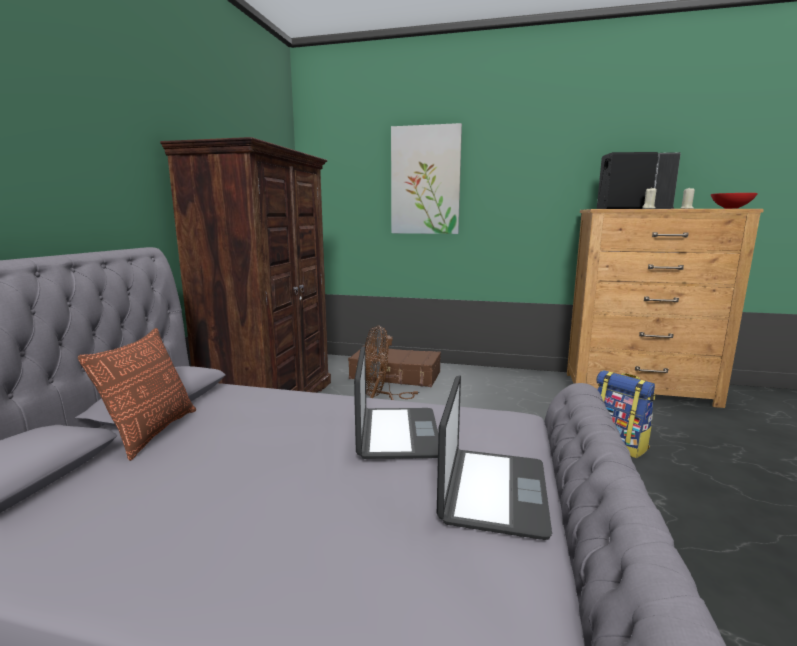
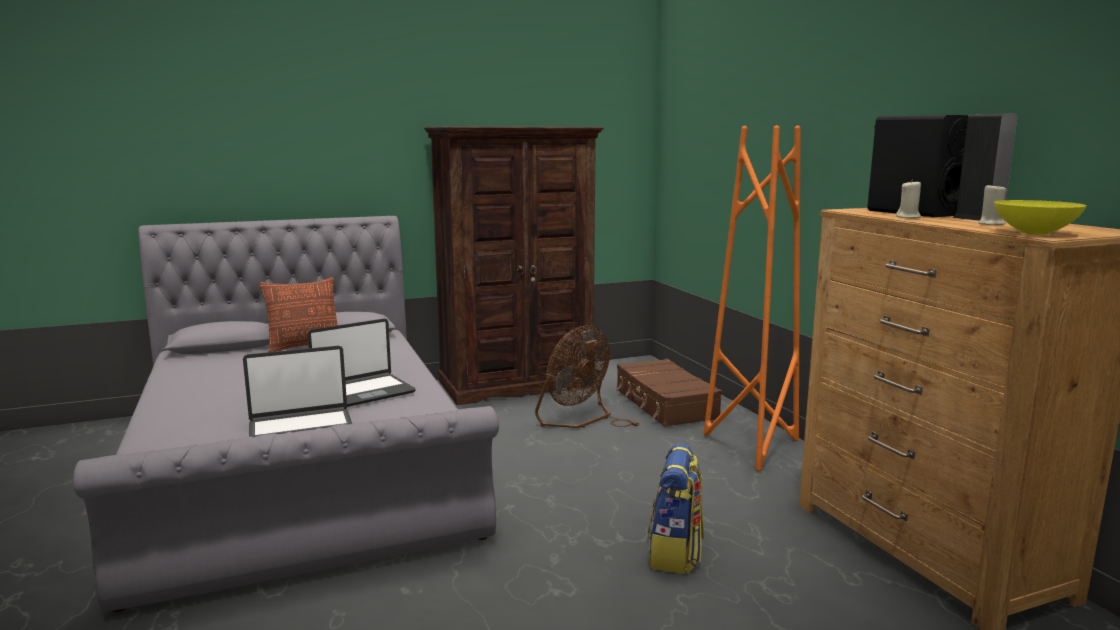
camera: 55 degrees right, 0 degrees up
picture [391,123,462,234] -> none
red bowl [711,193,758,209] -> yellow bowl [994,200,1087,235]
none -> orange clothes rack [703,125,801,472]

